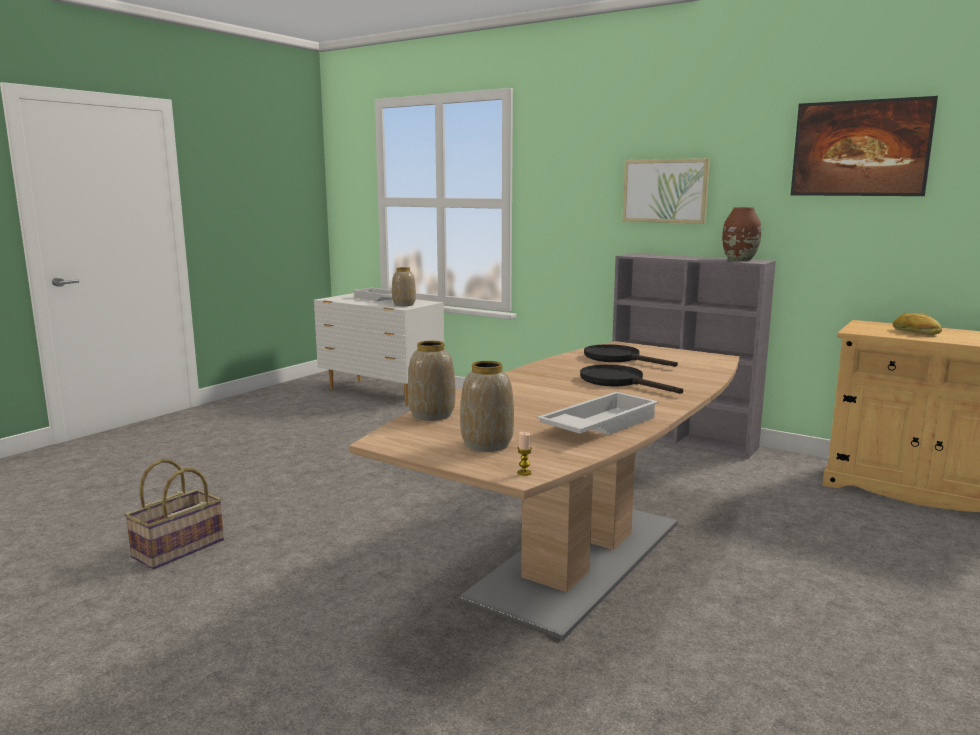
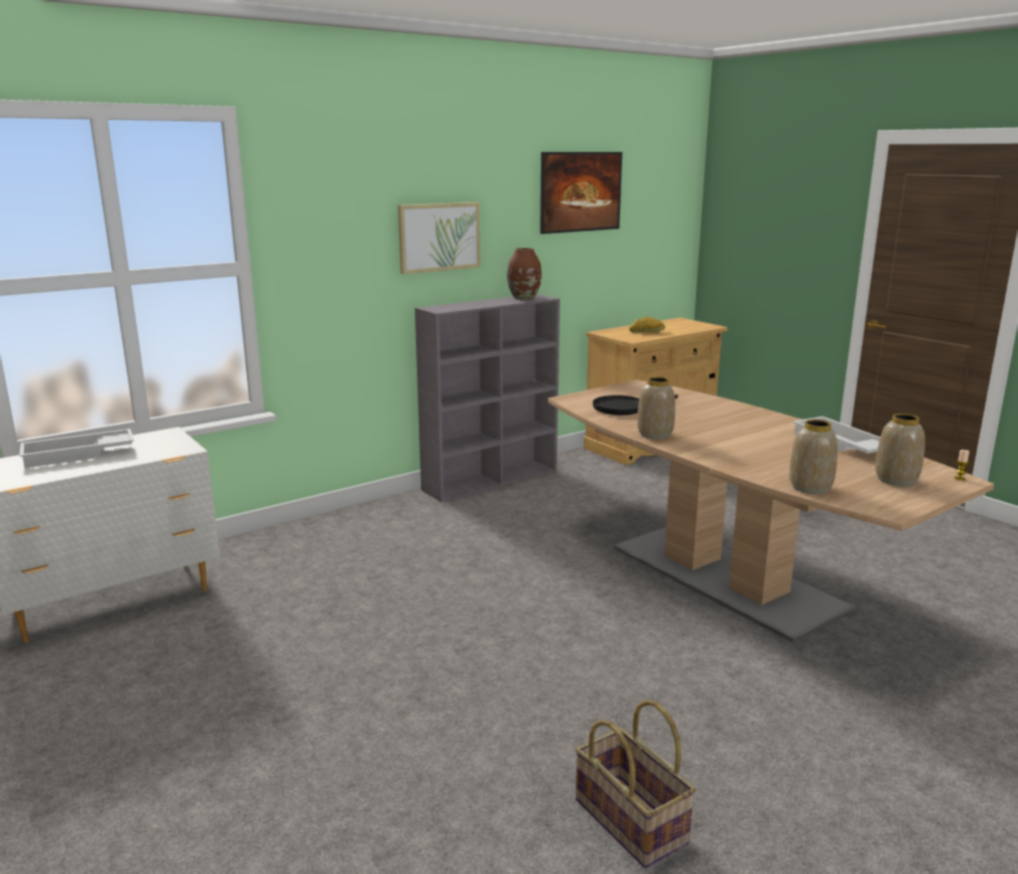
camera: 70 degrees left, 5 degrees up
vase [392,267,416,306] -> vase moved to [637,377,675,439]
black frying pan [580,365,683,394] -> none

